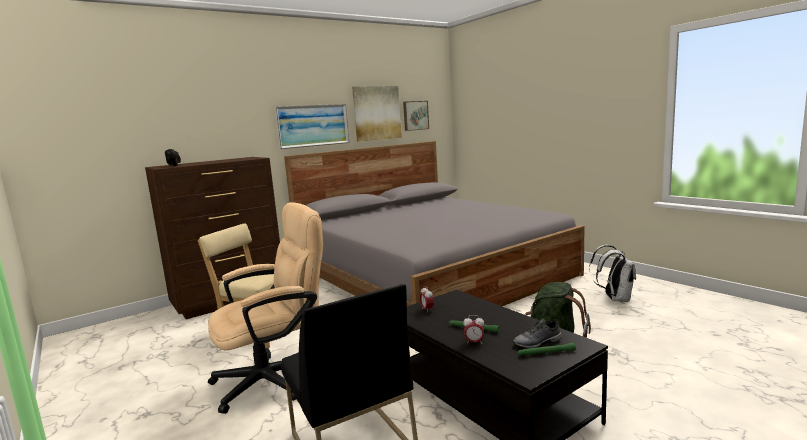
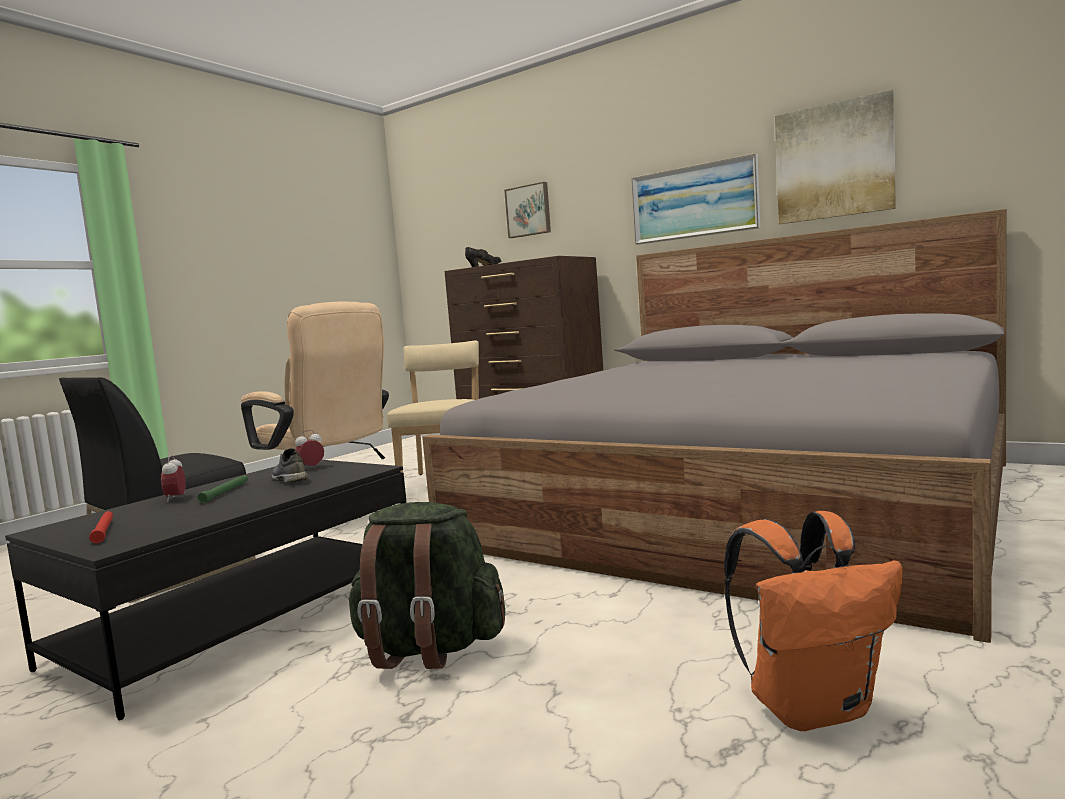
camera: 70 degrees right, 5 degrees down
picture [403,101,429,131] -> picture moved to [504,182,551,238]
grey shoe [513,319,561,348] -> grey shoe moved to [272,448,308,483]
green flashlight [517,343,576,355] -> red flashlight [89,511,113,543]
white backpack [589,245,636,302] -> orange backpack [724,511,903,731]

